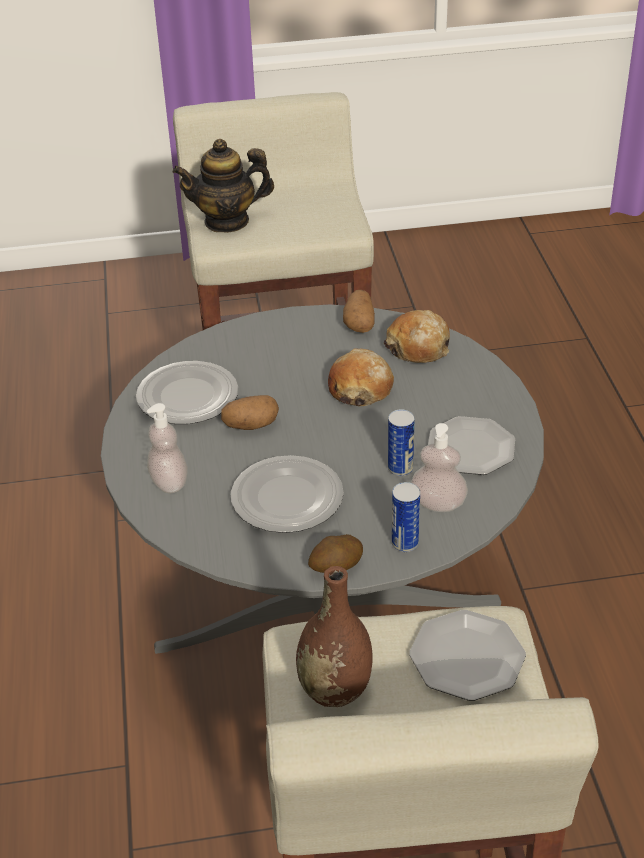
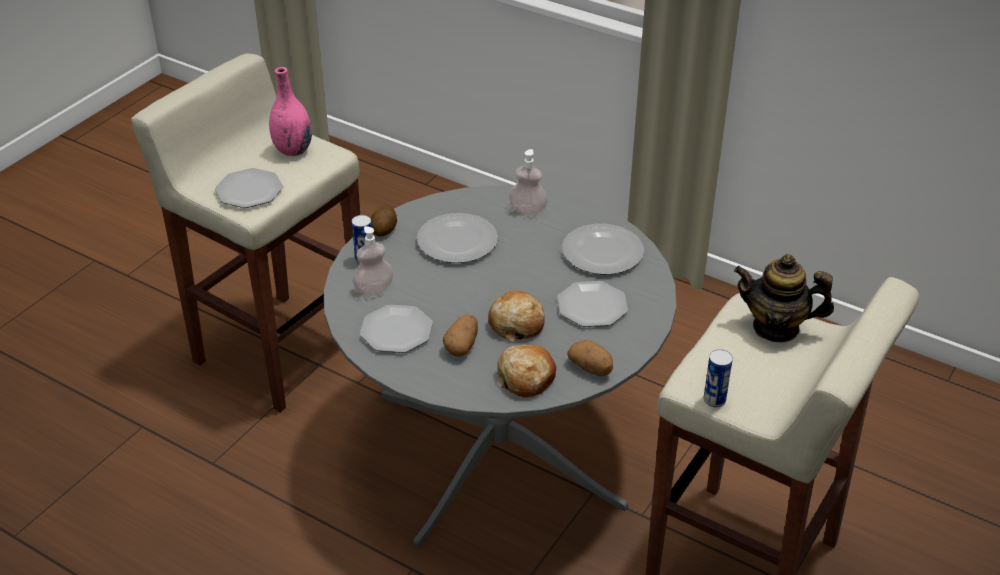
camera: 130 degrees right, 0 degrees up
teapot [173,139,274,233] -> teapot turned 105 degrees counterclockwise [734,254,834,343]
potato [221,395,279,430] -> potato moved to [443,314,478,357]
brown vase [296,566,373,707] -> pink vase [269,67,312,156]
can [388,410,414,476] -> can moved to [704,349,733,407]
none -> plate [558,281,628,327]

